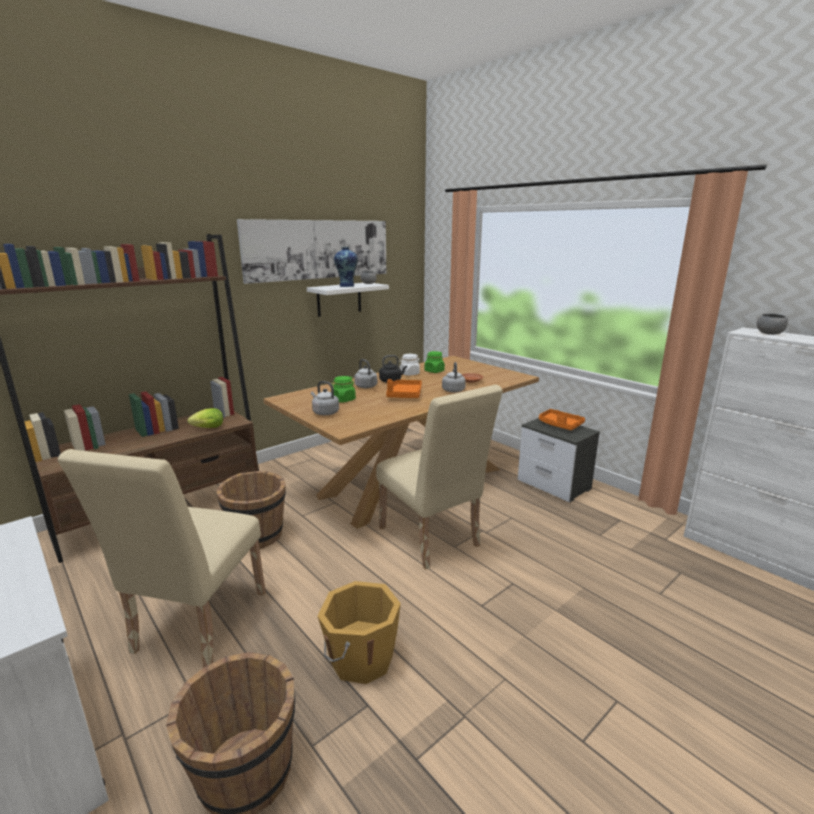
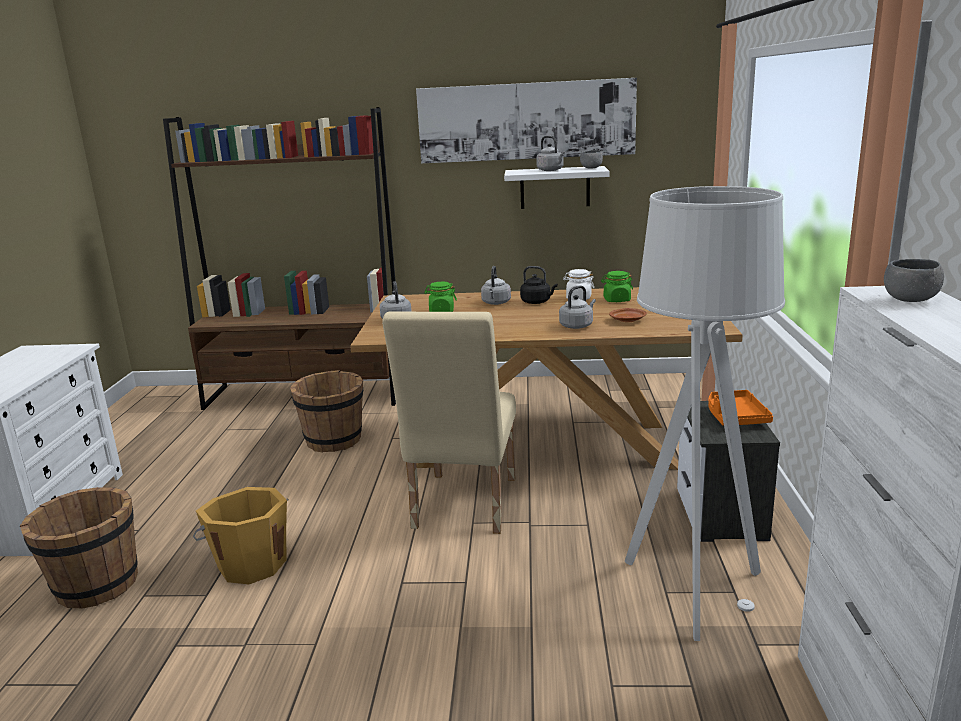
camera: 45 degrees right, 0 degrees up
beige chair [58,449,266,668] -> none
lettuce [187,408,223,428] -> none
vase [334,247,358,287] -> grey kettle [536,136,565,171]
orange tray [386,379,422,398] -> none
none -> grey floor lamp [625,186,785,641]

